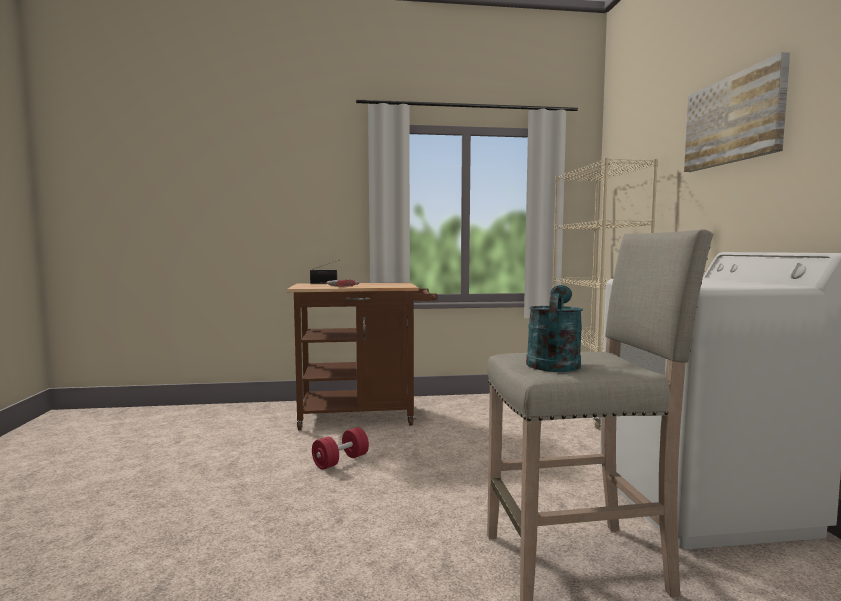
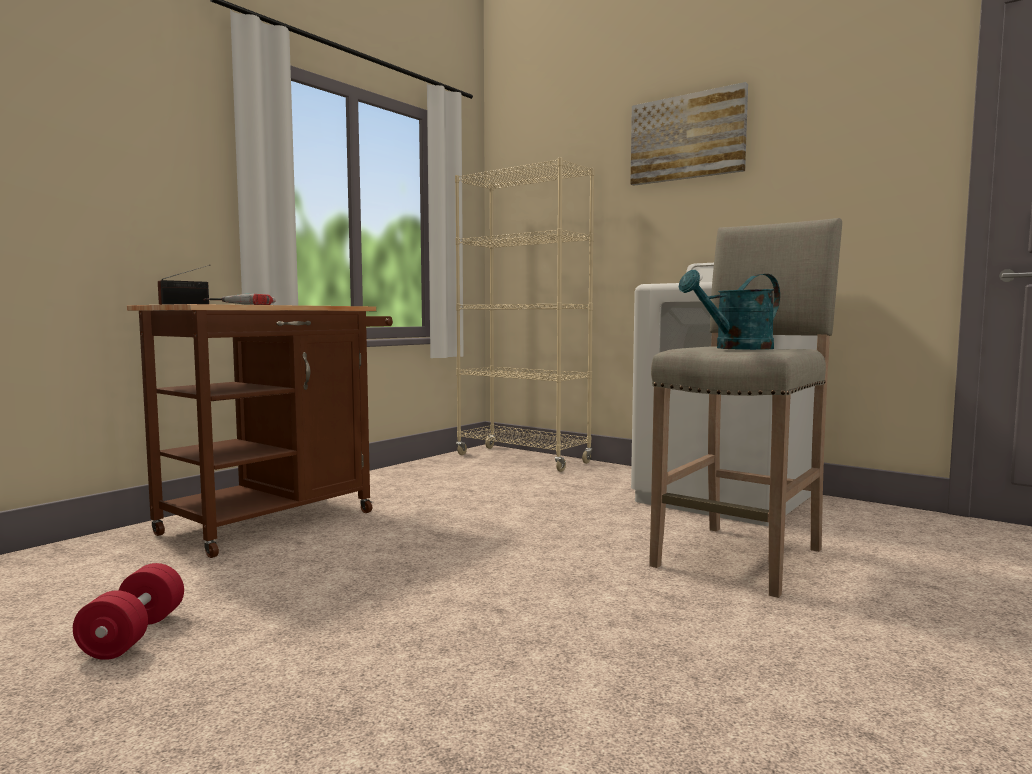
camera: 45 degrees left, 0 degrees up
red dumbbell [312,427,369,470] -> red dumbbell moved to [73,563,184,660]
turquoise watering can [526,285,583,372] -> turquoise watering can turned 90 degrees counterclockwise [678,270,780,350]

